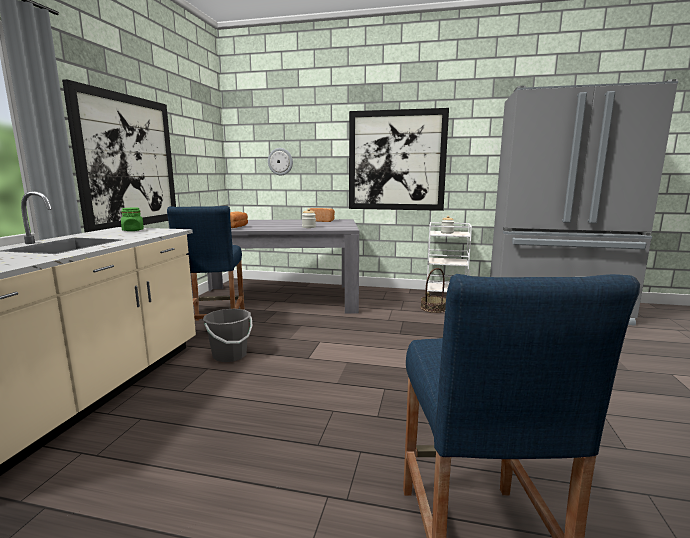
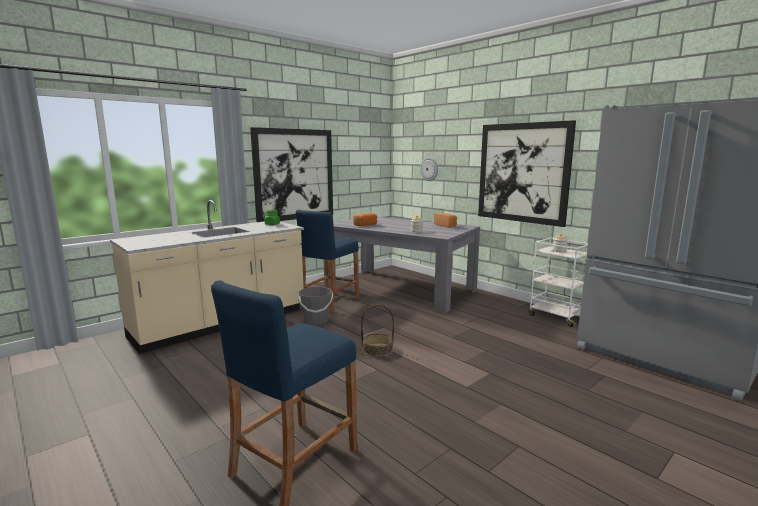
camera: 35 degrees right, 0 degrees up
basket [421,268,446,313] -> basket moved to [361,304,394,356]

